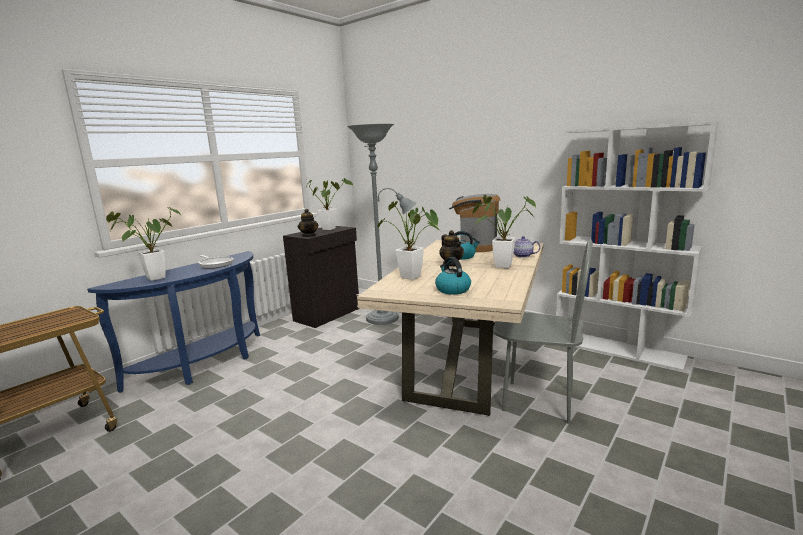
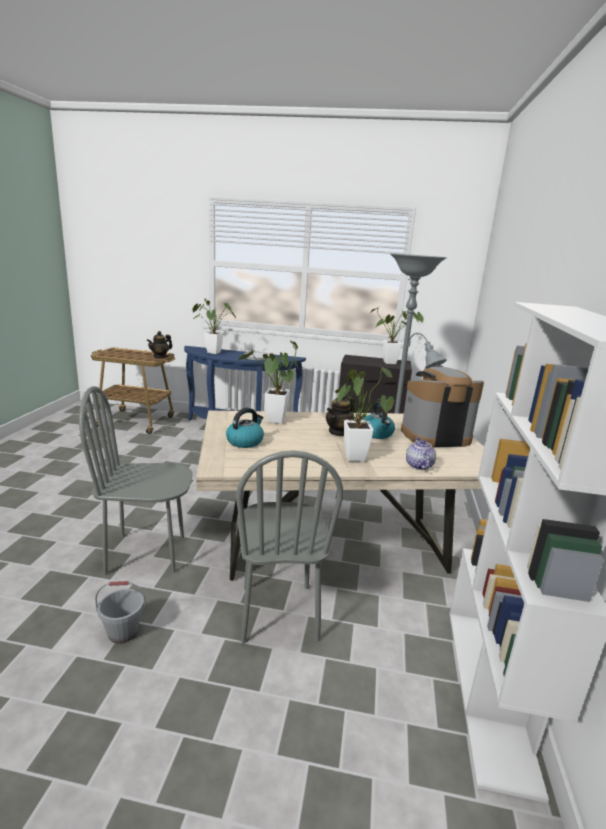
camera: 60 degrees right, 5 degrees up
teapot [298,209,319,237] -> teapot moved to [147,331,172,359]
none -> grey chair [79,386,192,575]
none -> grey bucket [95,581,146,644]

